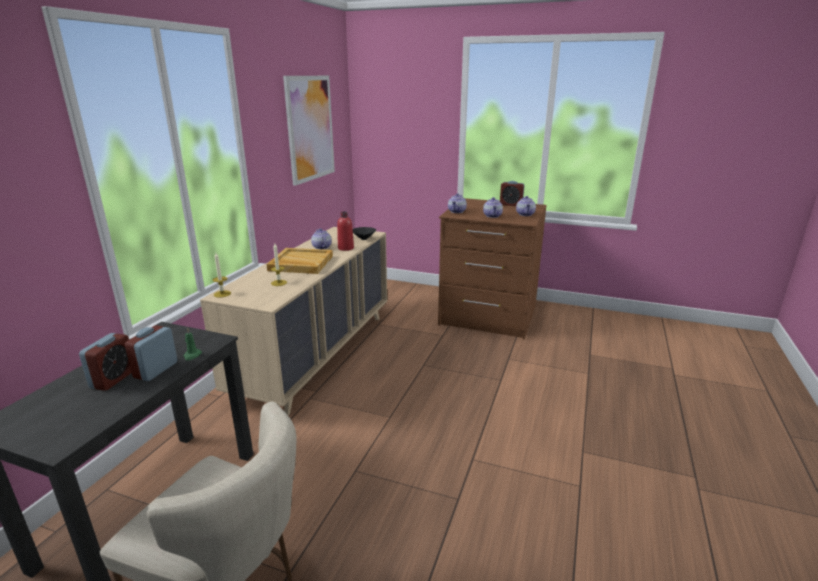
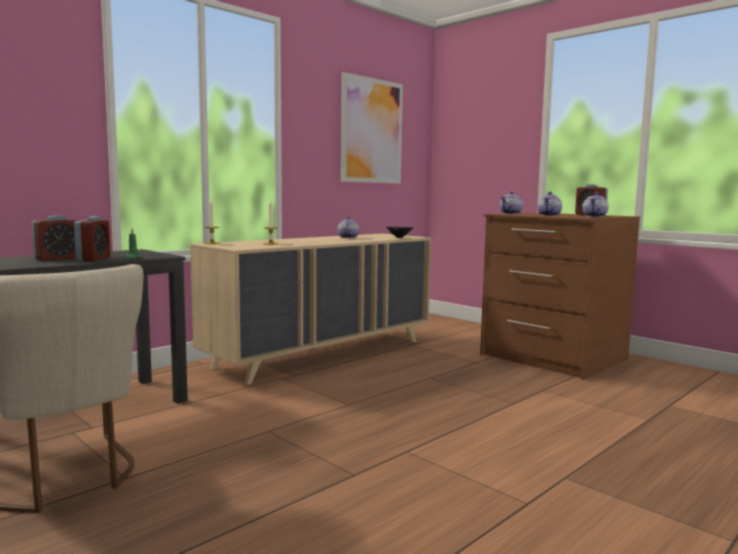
camera: 25 degrees right, 15 degrees down
alarm clock [125,325,178,381] -> alarm clock turned 135 degrees clockwise [74,216,111,261]
beige tray [266,248,333,274] -> none
red bottle [337,211,354,251] -> none

